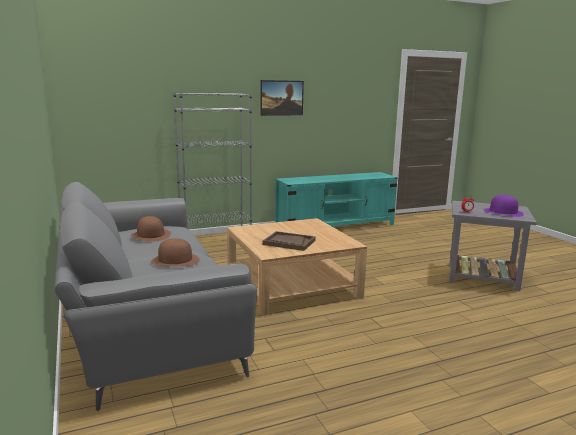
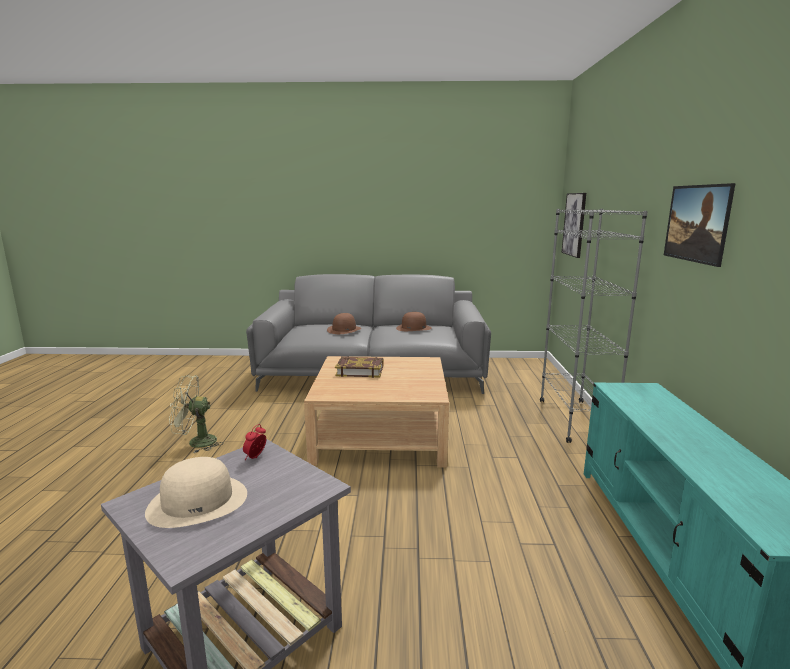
camera: 115 degrees right, 0 degrees up
brown tray [263,231,316,251] -> book [335,356,384,378]
purple hat [484,195,524,217] -> beige hat [145,457,247,528]
none -> green fan [169,375,223,453]
none -> picture [562,193,586,258]

